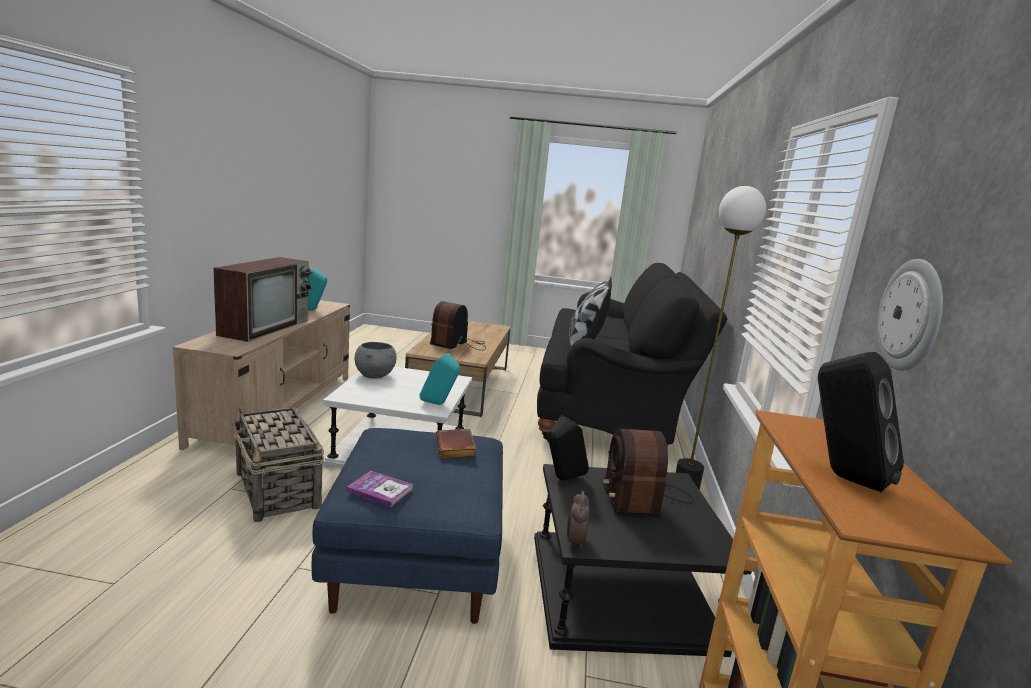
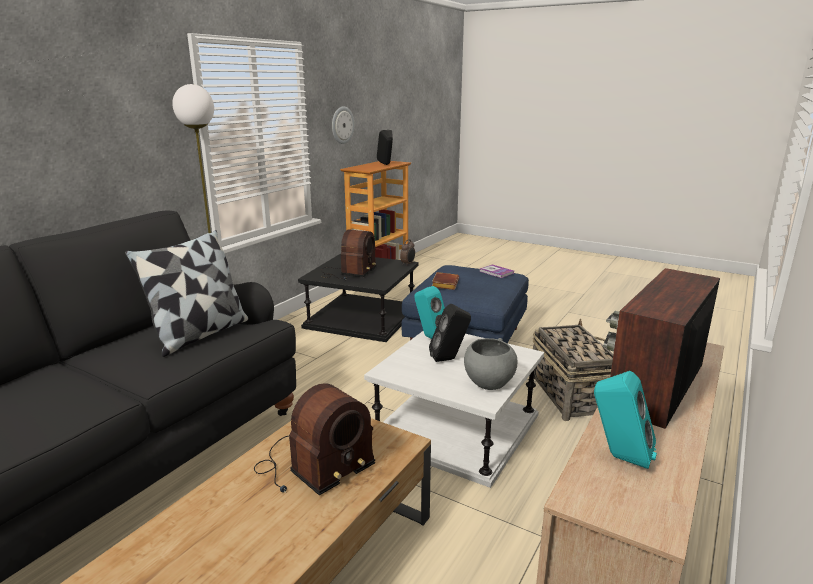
camera: 155 degrees left, 5 degrees up
black speaker [548,415,589,480] -> black speaker moved to [429,304,471,362]

